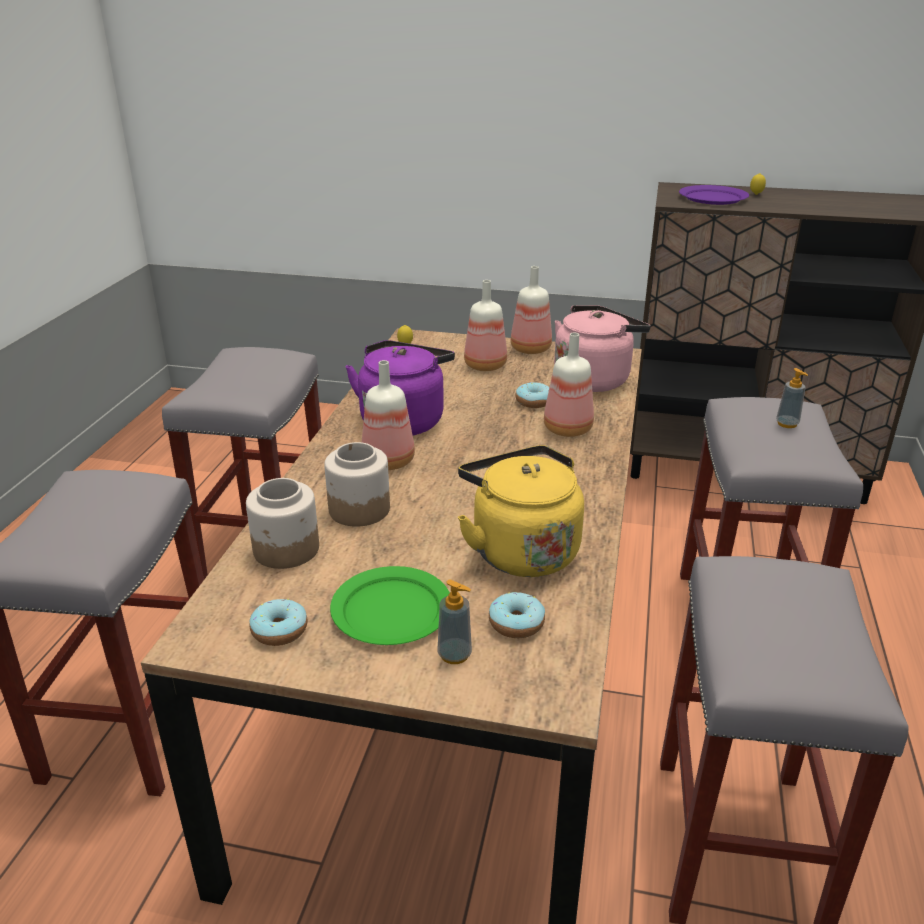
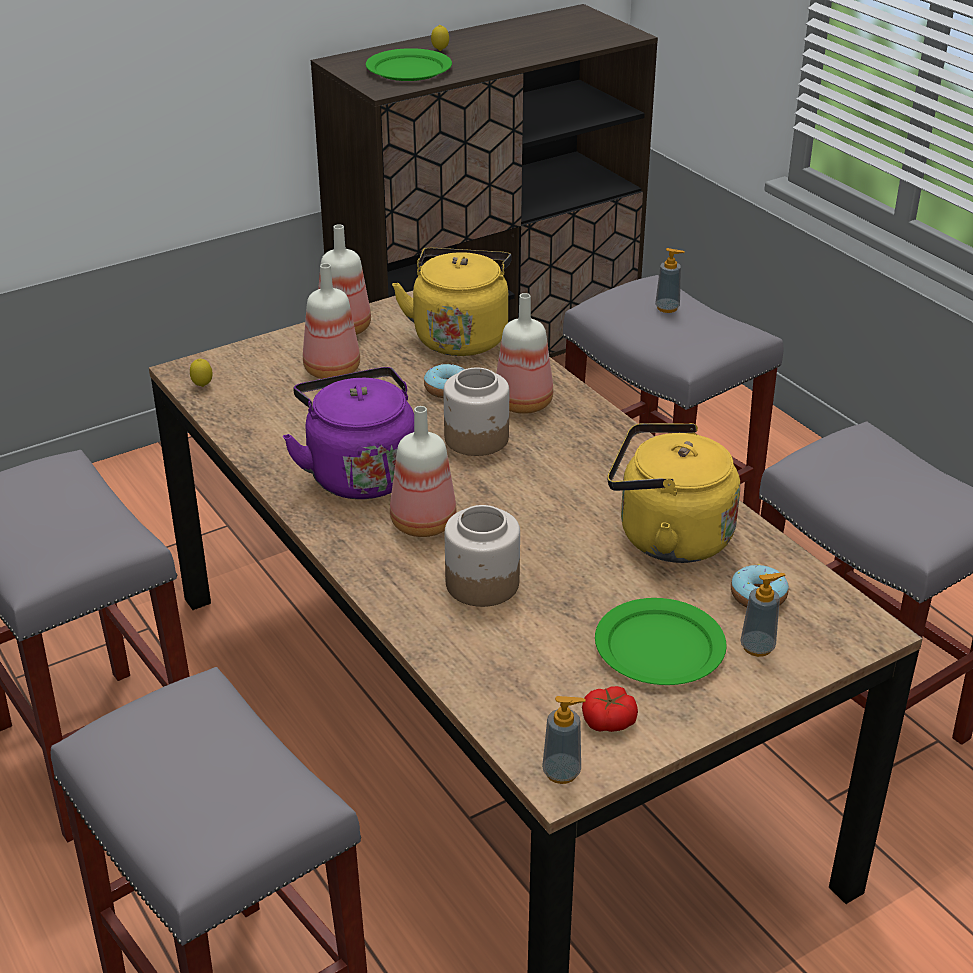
camera: 45 degrees left, 5 degrees up
jar [246,478,319,569] -> jar moved to [443,367,509,456]
donut [249,599,308,646] -> tomato [582,686,638,732]
pink kettle [554,305,651,392] -> yellow kettle [392,248,512,356]
purple plate [679,185,749,205] -> green plate [366,48,452,81]
none -> soap dispenser [542,696,585,784]

